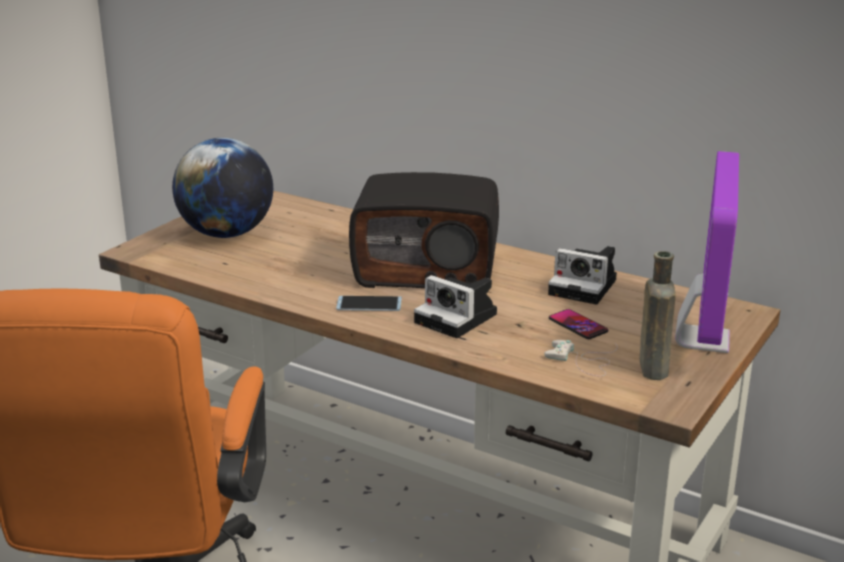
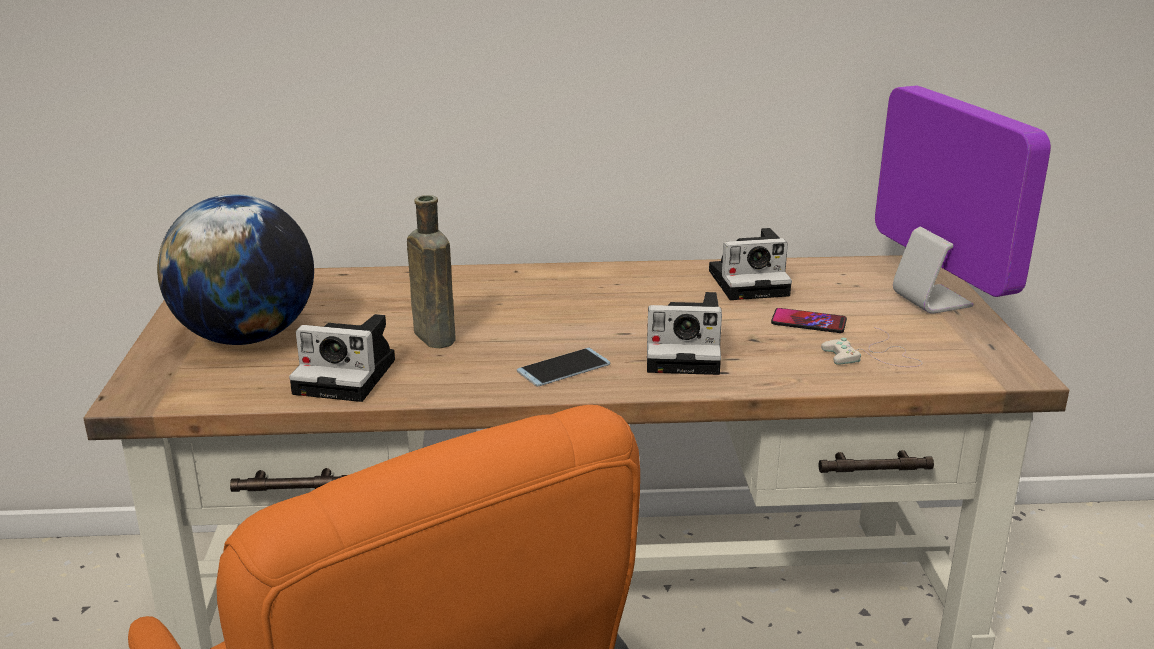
camera: 35 degrees left, 0 degrees up
radio [349,172,499,288] -> none
brown bottle [640,251,676,380] -> brown bottle moved to [407,195,455,348]
none -> camera [289,314,395,402]

